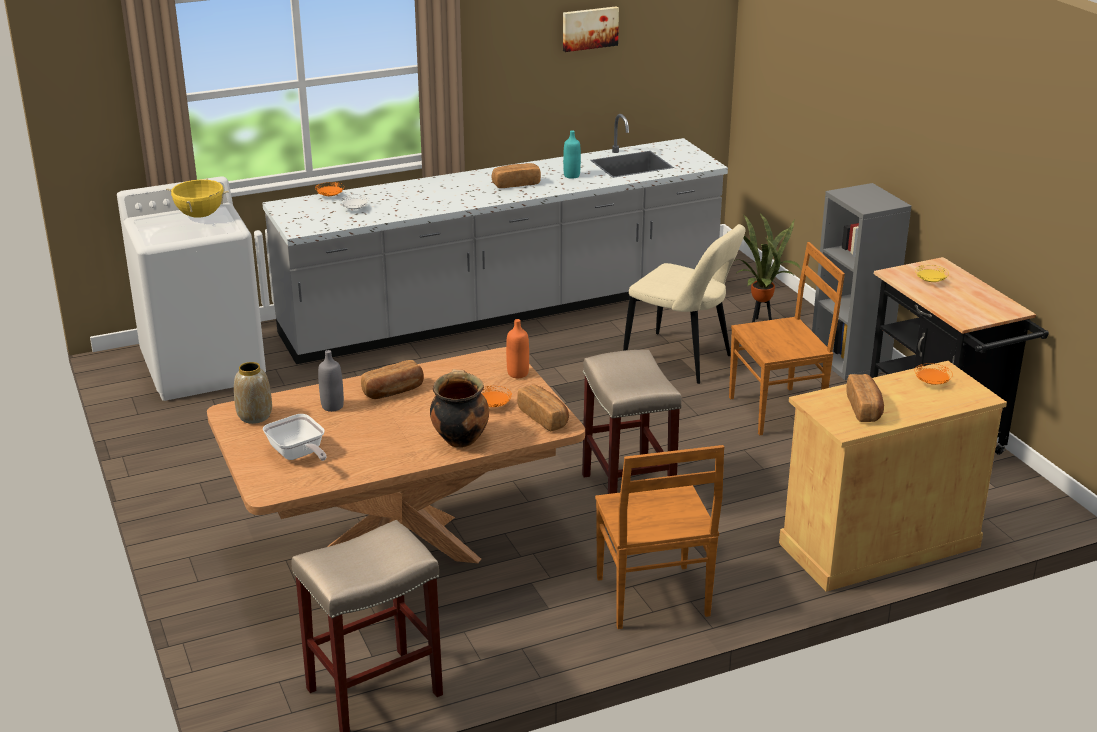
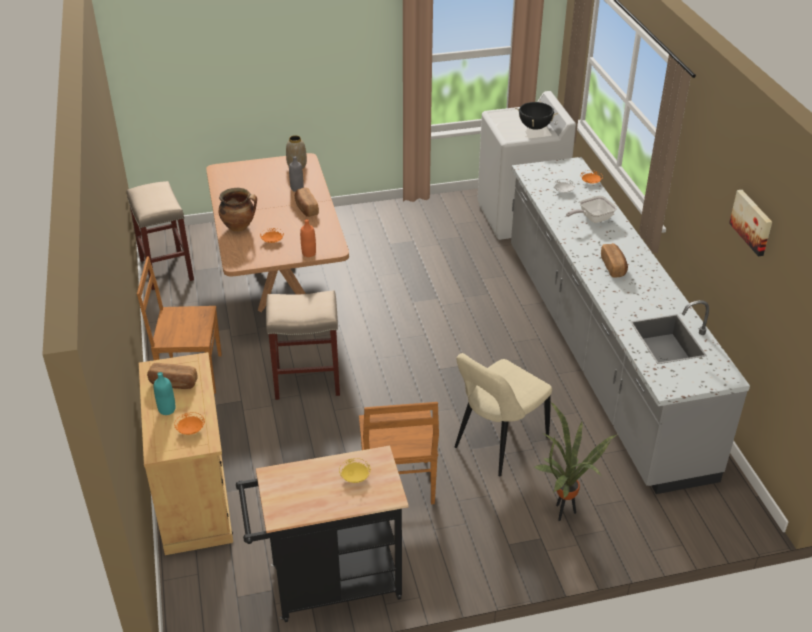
camera: 100 degrees right, 10 degrees up
yellow cooking pot [166,178,229,218] -> black cooking pot [515,101,558,130]
frying pan [263,414,327,461] -> frying pan moved to [566,196,617,223]
bread [517,384,569,431] -> none
turquoise bottle [563,130,581,179] -> turquoise bottle moved to [154,372,175,415]
grey bookcase [812,183,911,380] -> none

